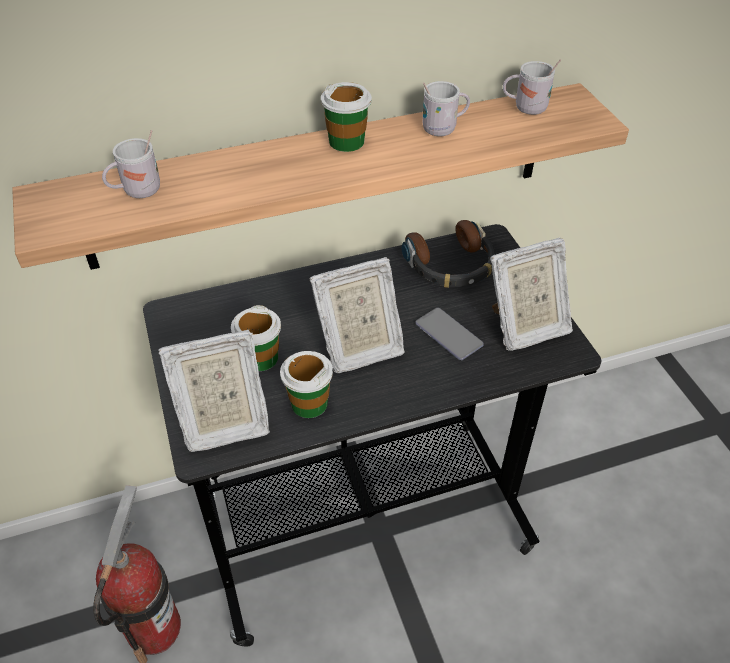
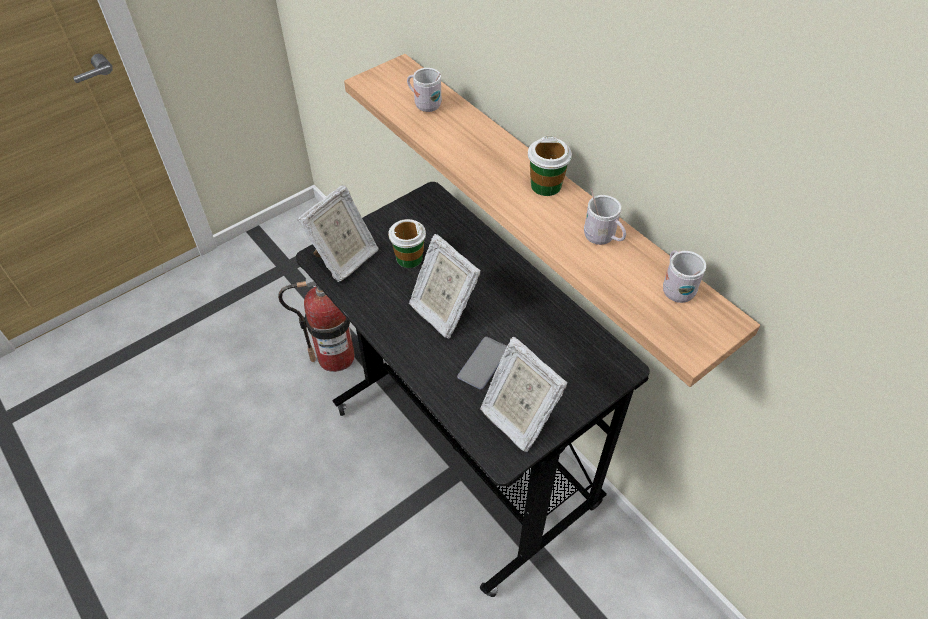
camera: 70 degrees right, 5 degrees up
picture frame [158,330,270,452] -> picture frame turned 105 degrees counterclockwise [298,185,379,282]
cup [280,351,333,418] -> none
headphones [402,220,496,288] -> none

